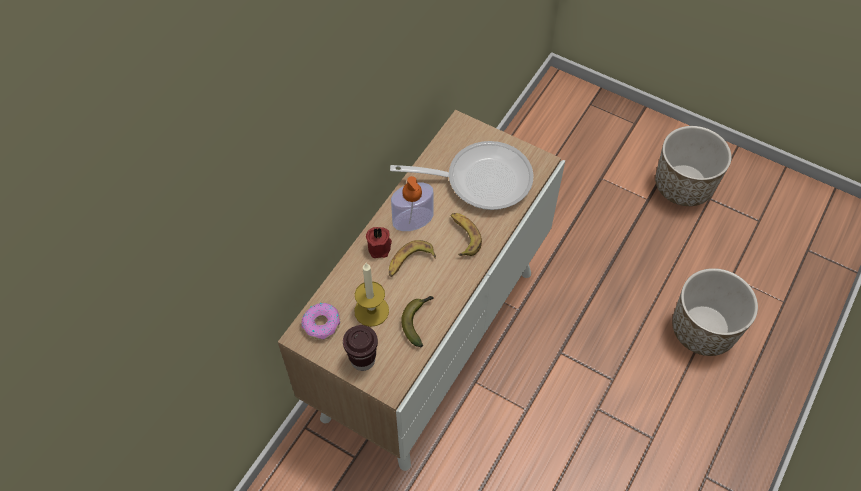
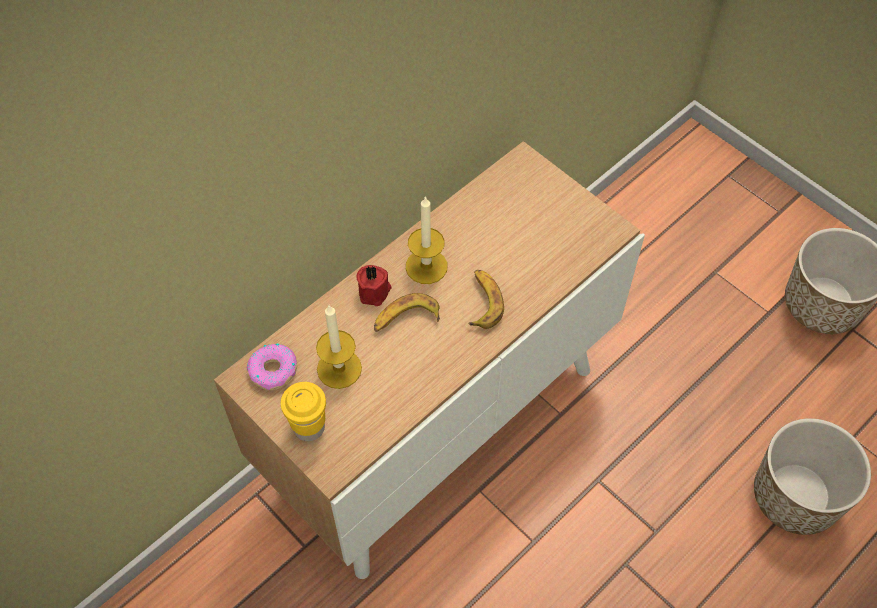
camera: 15 degrees right, 0 degrees up
brown cup [343,325,378,371] -> yellow cup [281,382,326,441]
frying pan [390,141,534,210] -> none
soap dispenser [391,176,434,231] -> candle [406,196,448,284]
banana [401,296,434,348] -> none

